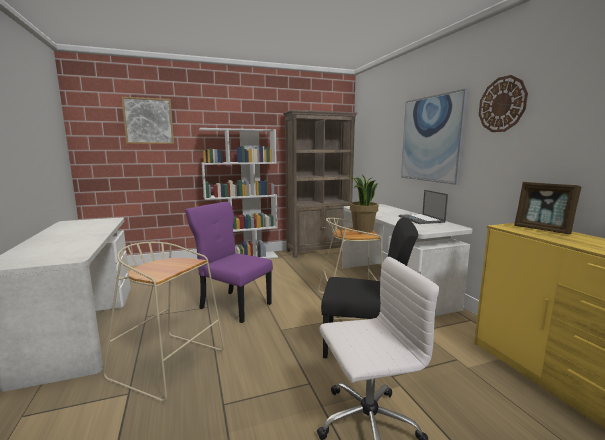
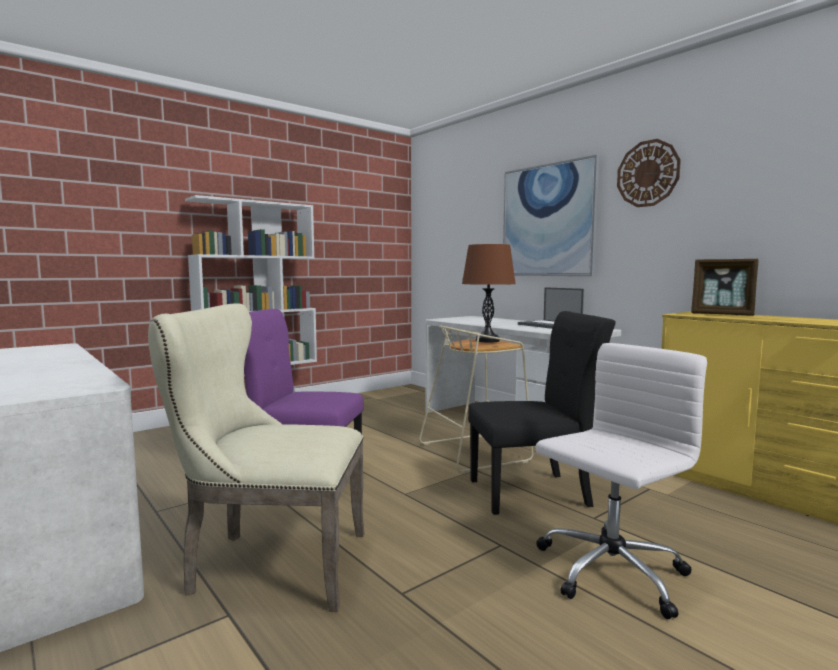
camera: 20 degrees left, 5 degrees down
beige stool [103,242,224,403] -> beige chair [148,303,364,612]
picture [121,97,174,144] -> none
brown bookcase [283,110,358,258] -> none
potted plant [348,174,378,232] -> brown table lamp [462,244,516,343]

